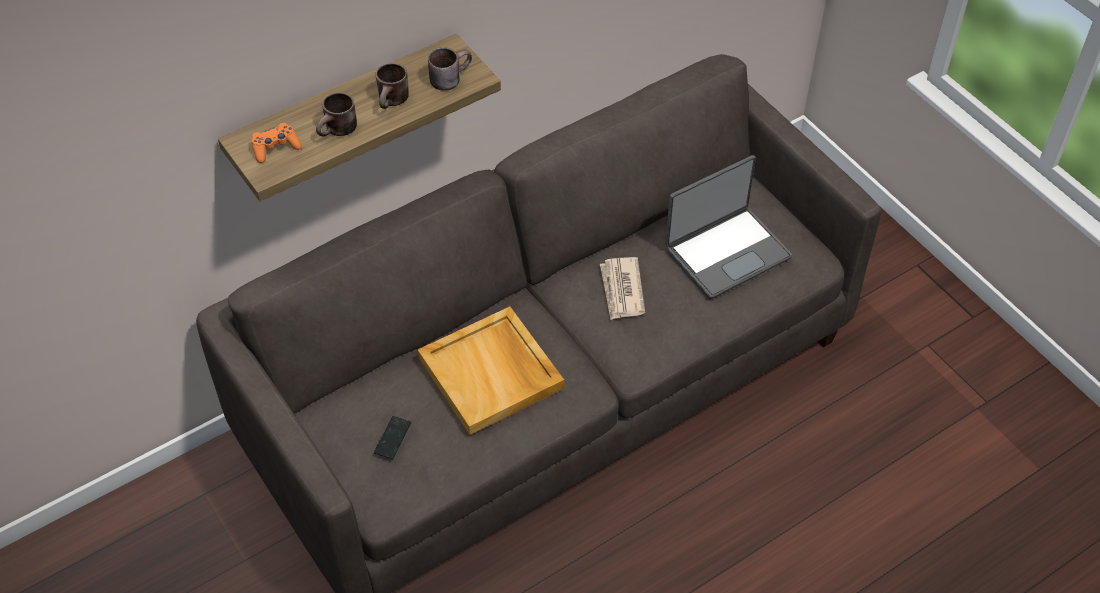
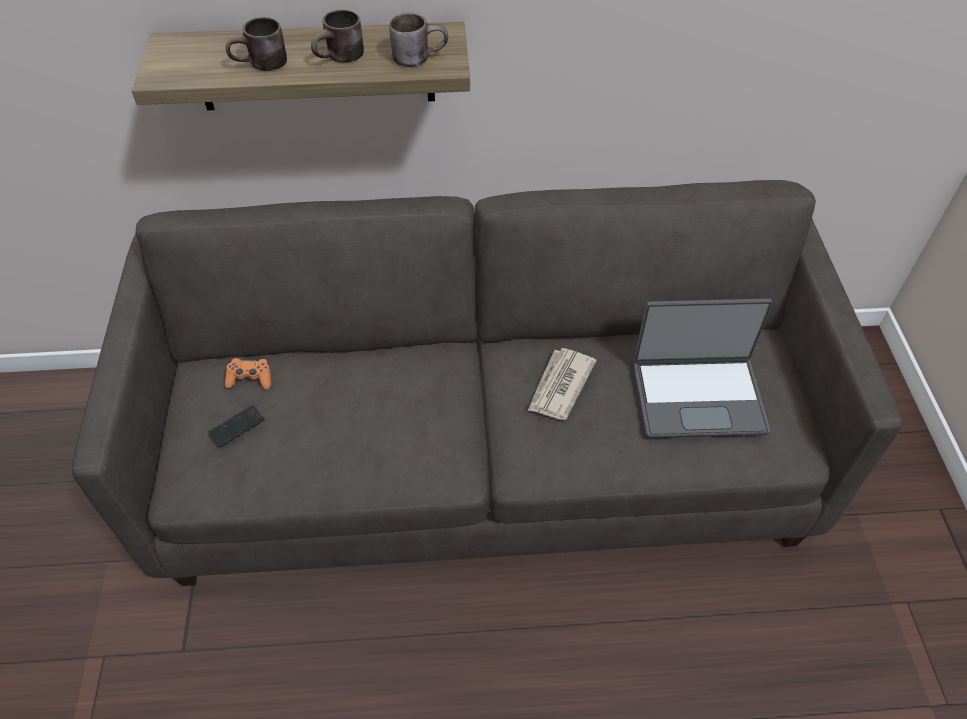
camera: 30 degrees right, 0 degrees up
orange game controller [252,123,302,163] -> orange game controller moved to [225,358,271,389]
beige tray [418,306,564,435] -> none

